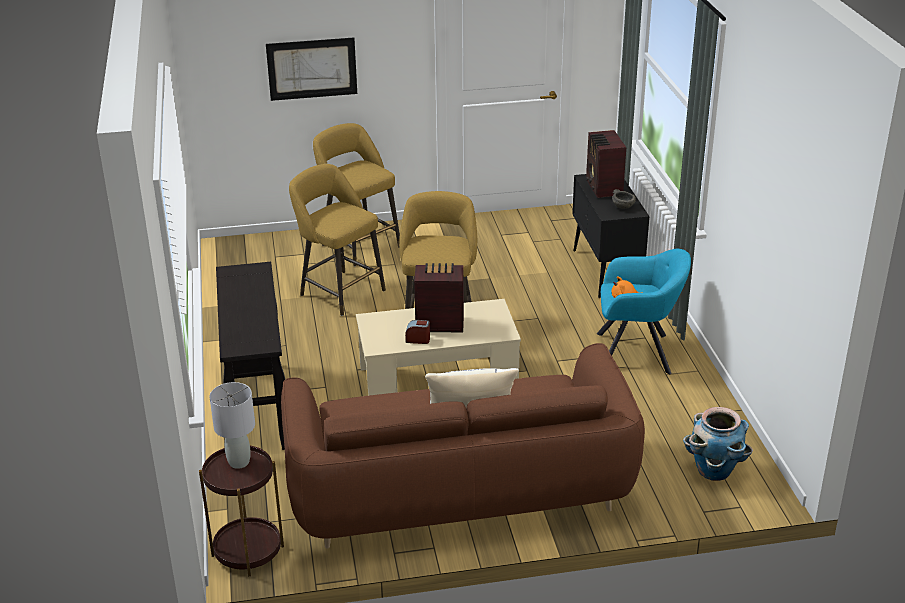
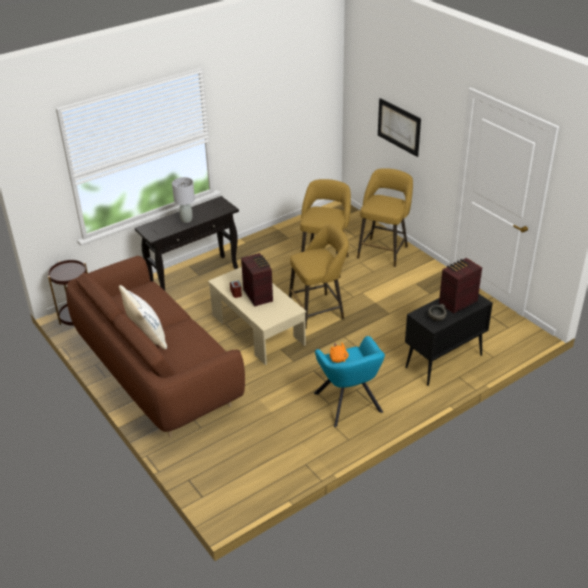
camera: 65 degrees right, 5 degrees up
grey table lamp [210,382,255,469] -> grey table lamp moved to [172,177,195,223]
planter [683,407,753,481] -> none

